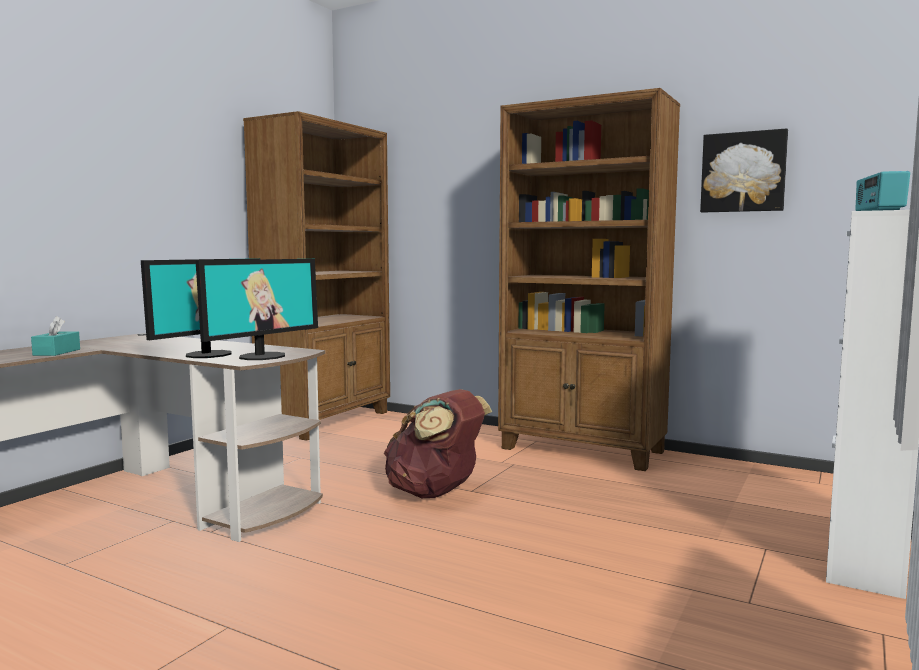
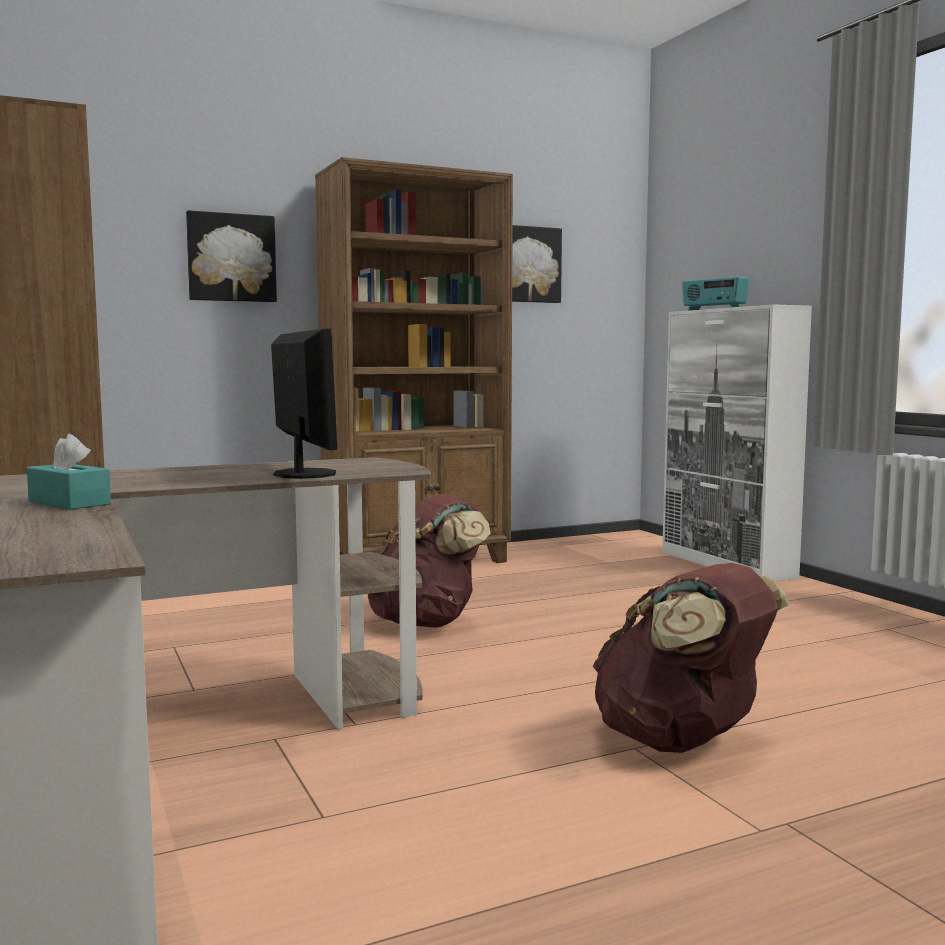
camera: 55 degrees left, 0 degrees up
monitor [195,259,318,360] -> none
none -> picture [186,210,277,302]
none -> brown backpack [593,563,789,753]

